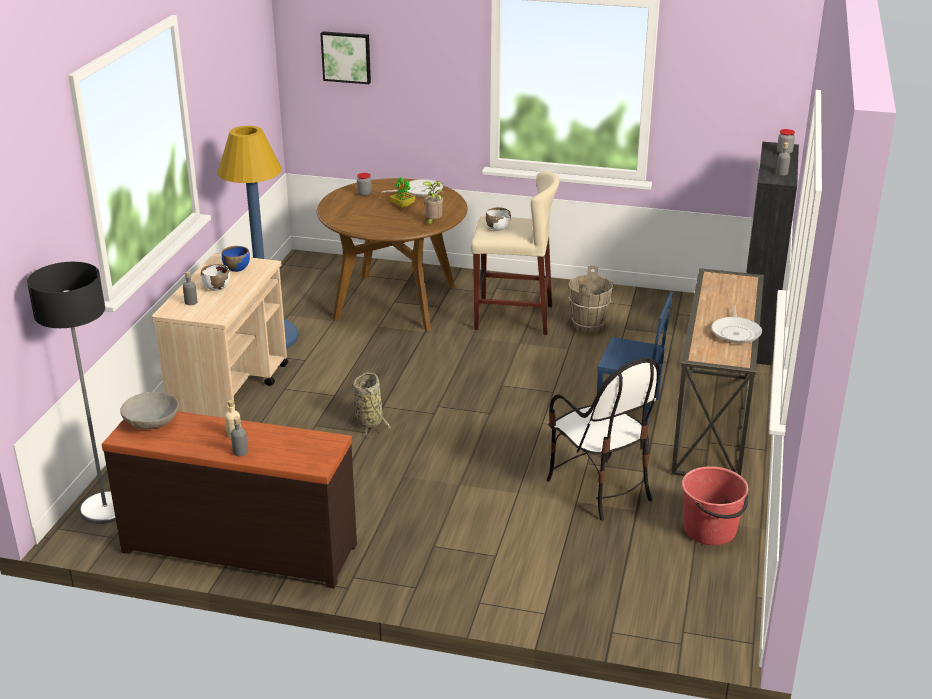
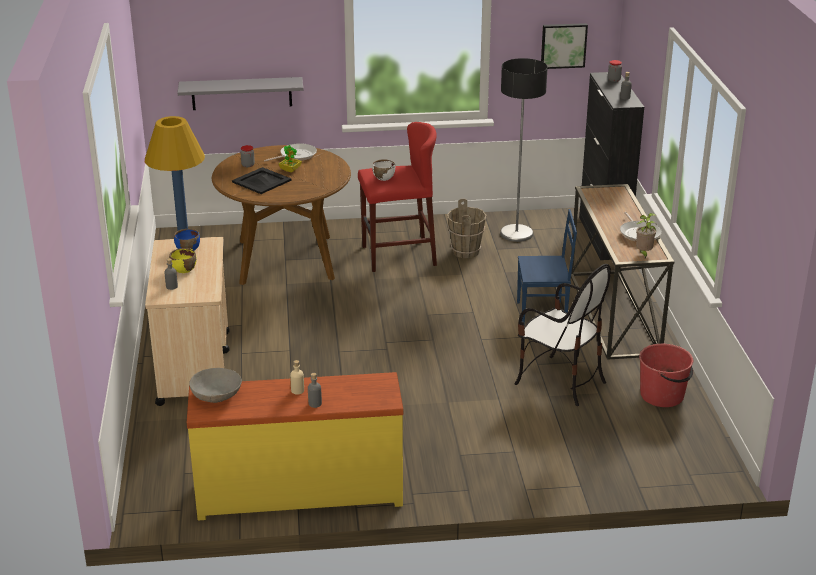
camera: 20 degrees left, 0 degrees up
floor lamp [27,262,116,524] -> floor lamp moved to [500,58,548,242]
brown dresser [101,411,357,588] -> yellow dresser [187,372,404,521]
white bowl [201,264,230,291] -> yellow bowl [169,248,197,273]
picture [320,31,371,84] -> picture moved to [541,23,588,69]
basket [353,372,391,437] -> none
potted plant [423,181,444,227] -> potted plant moved to [636,213,657,258]
beige stool [471,171,559,335] -> red stool [358,122,437,272]
none -> grey shelf [178,77,303,110]
none -> black tray [232,167,292,194]

